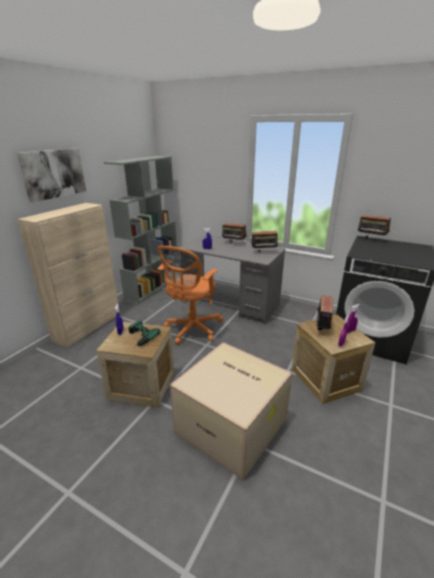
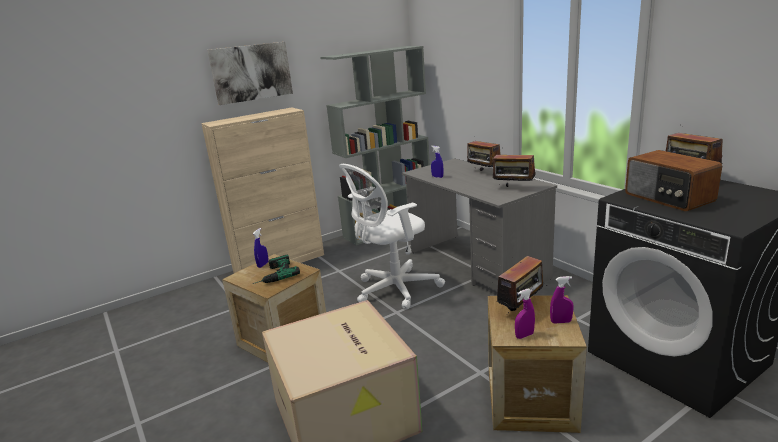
camera: 30 degrees right, 5 degrees down
orange office chair [157,246,223,345] -> white office chair [339,164,445,309]
none -> radio [625,150,722,211]

